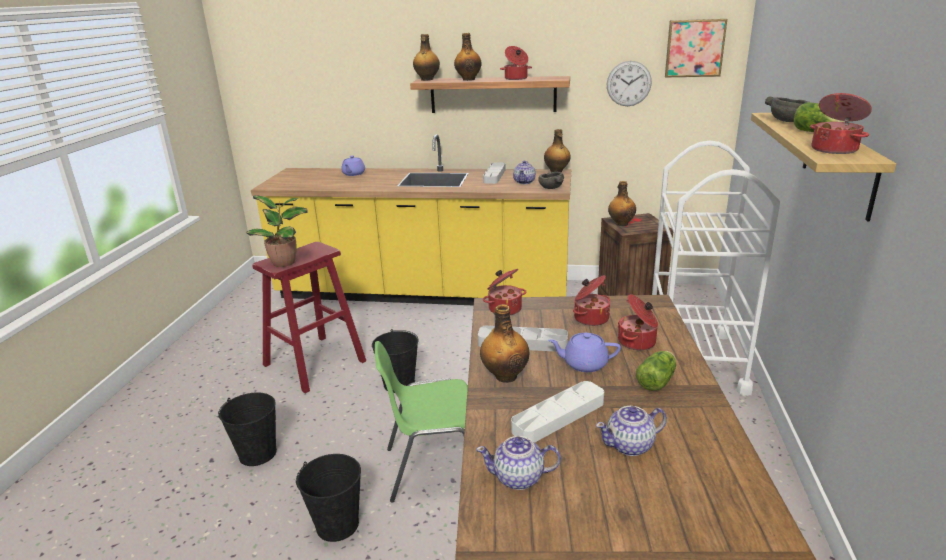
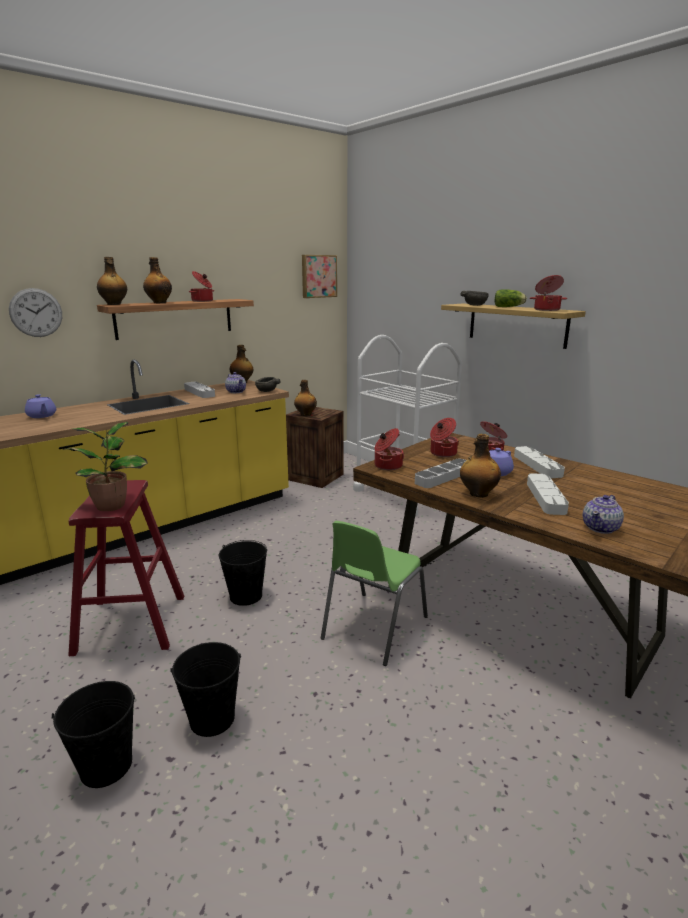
camera: 50 degrees left, 5 degrees down
black bucket [296,454,361,542] -> black bucket moved to [52,681,135,788]
teapot [596,406,667,456] -> none
wall clock [607,61,652,106] -> wall clock moved to [9,288,62,337]
lettuce [636,351,676,391] -> white tray [514,446,565,478]

